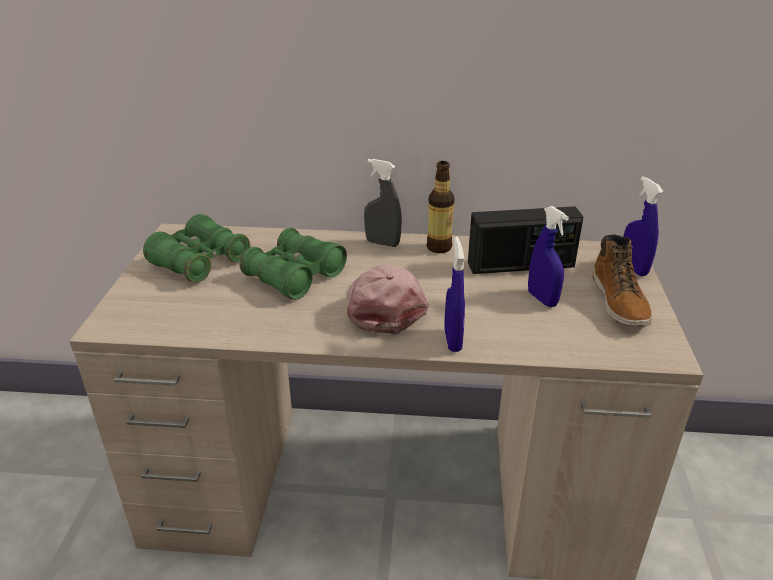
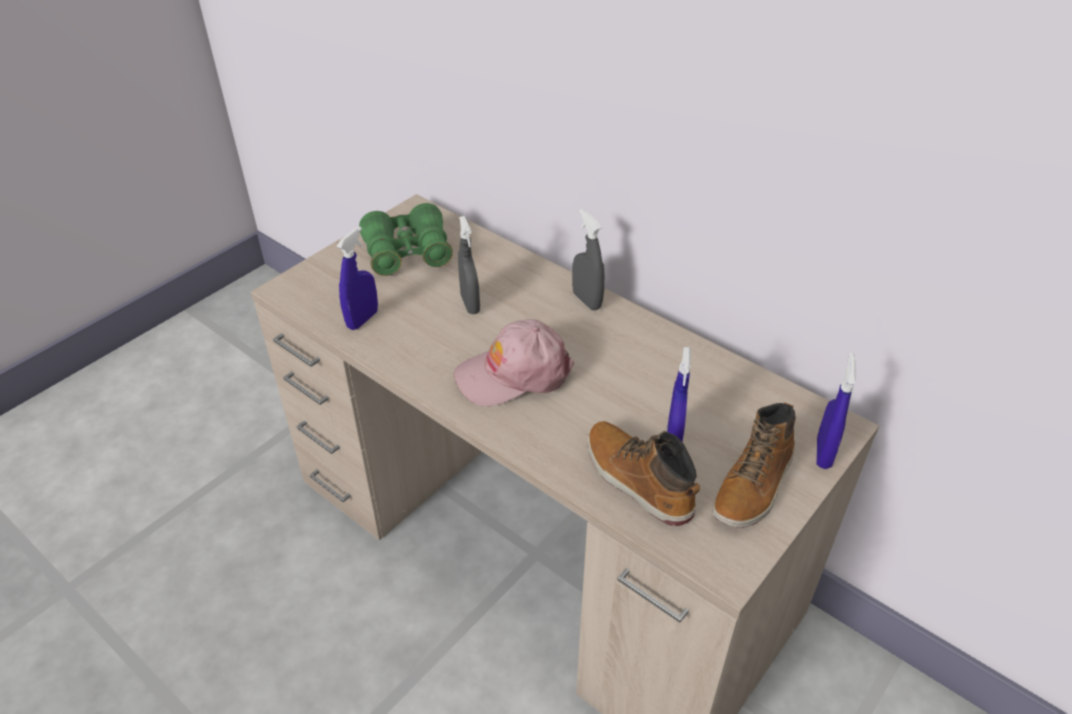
camera: 35 degrees right, 10 degrees up
green binoculars [240,228,347,300] -> grey spray bottle [458,216,480,314]
pink cap [347,265,429,335] -> pink cap turned 135 degrees counterclockwise [453,319,574,407]
bottle [427,161,454,253] -> none
blue spray bottle [444,236,465,352] -> blue spray bottle moved to [337,226,378,330]
radio [468,206,583,274] -> none
none -> boot [587,421,700,526]

